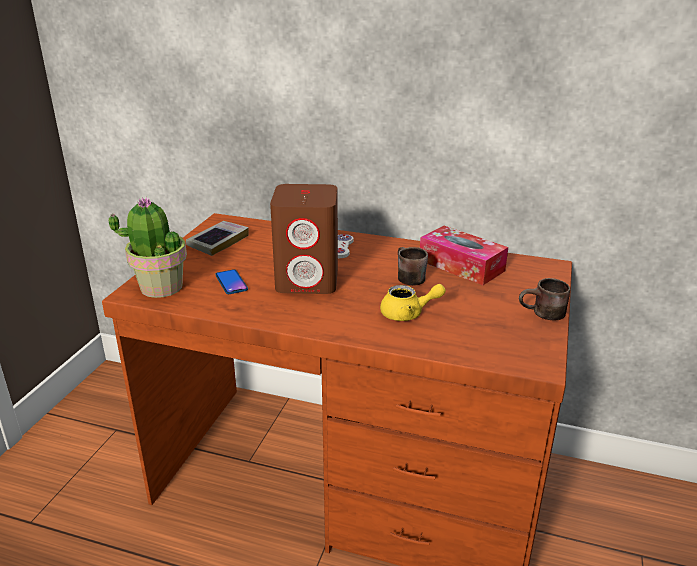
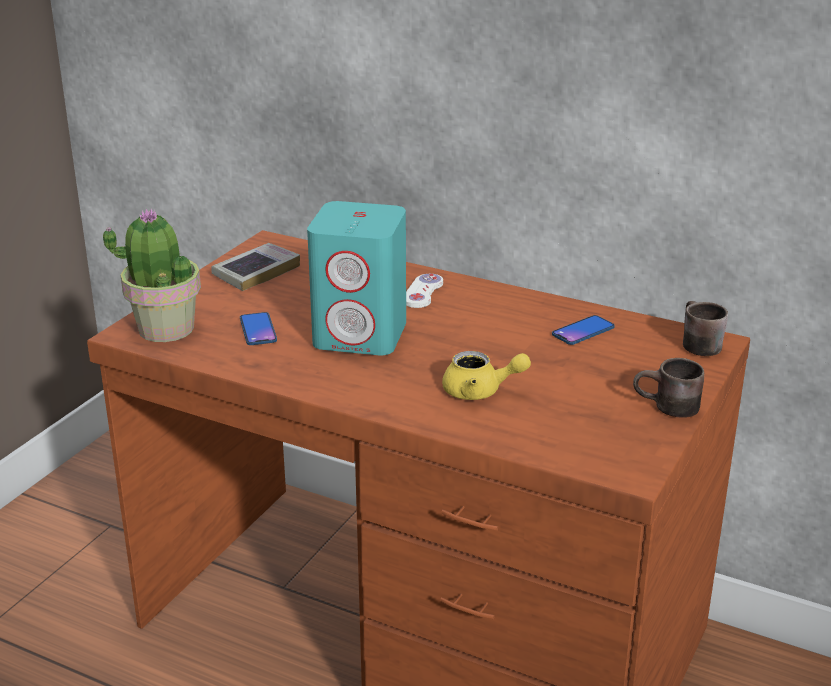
camera: 10 degrees right, 0 degrees up
brown speaker [270,184,338,294] -> turquoise speaker [307,201,406,355]
brown mug [398,247,428,286] -> brown mug moved to [683,301,728,356]
tissue box [420,226,508,285] -> phone [552,315,615,345]

